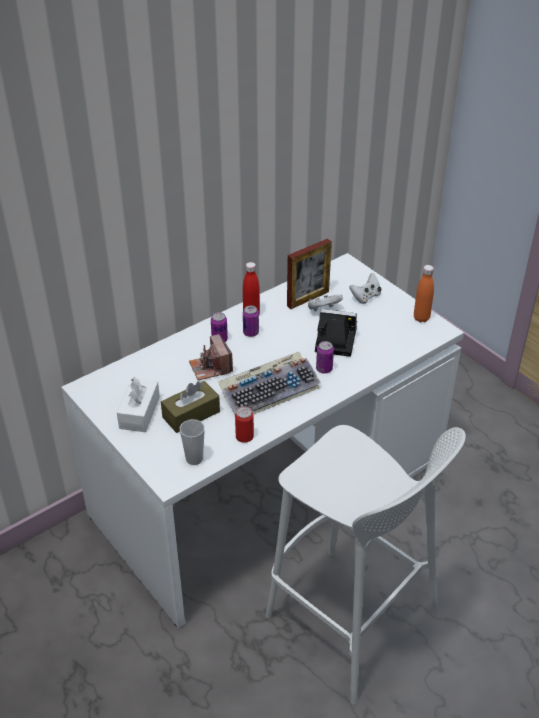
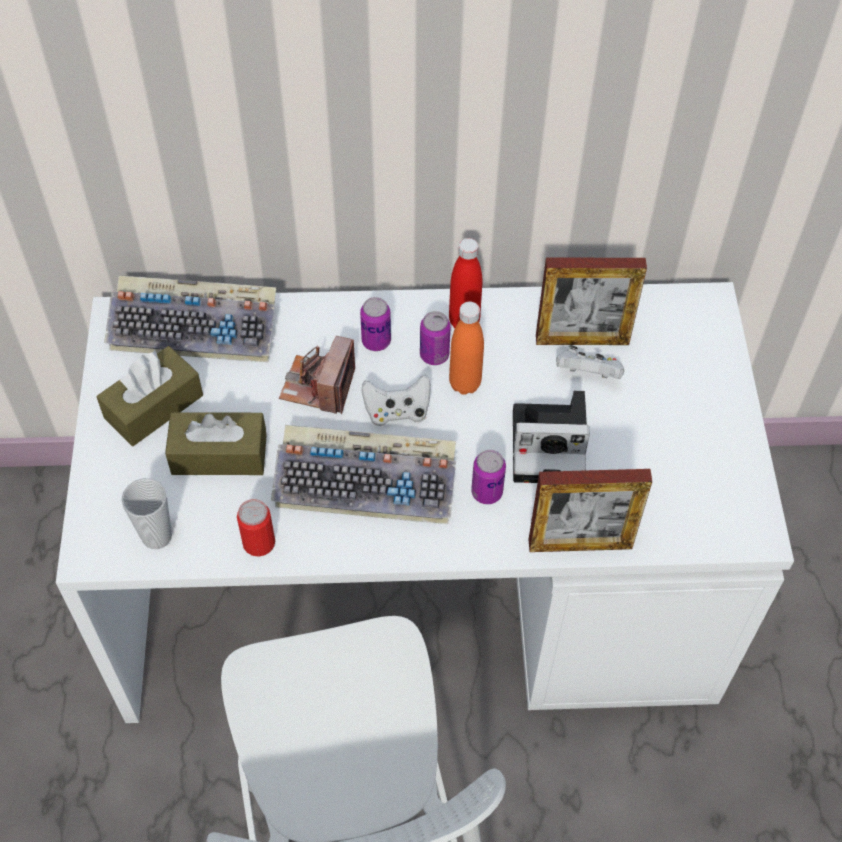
camera: 35 degrees right, 15 degrees up
white tissue box [117,377,160,432] -> brown tissue box [97,346,203,446]
camera [315,309,357,357] -> camera turned 135 degrees clockwise [513,391,590,483]
white game controller [349,273,381,304] -> white game controller moved to [362,375,431,426]
orange bottle [414,265,434,322] -> orange bottle moved to [449,302,484,395]
none -> keyboard [104,275,276,362]
none -> picture frame [528,469,652,552]

